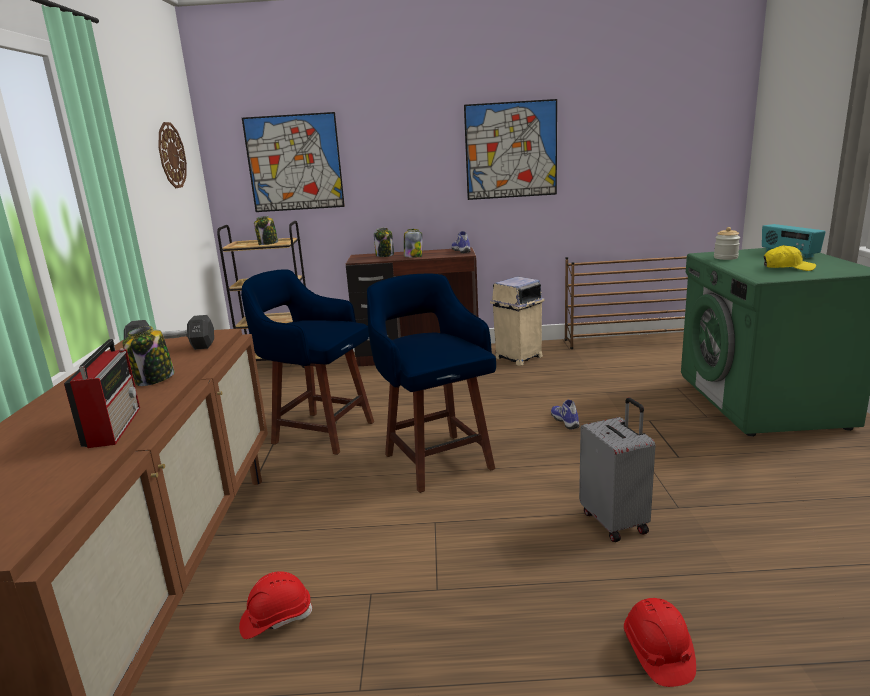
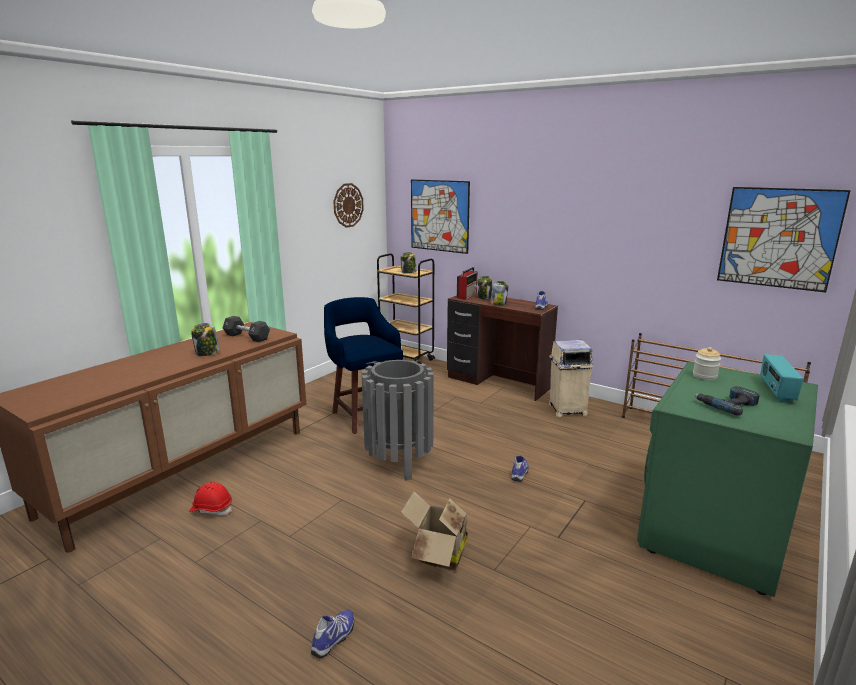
camera: 35 degrees right, 0 degrees up
radio [64,339,140,448] -> radio moved to [457,267,477,300]
blue stool [367,273,496,493] -> grey trash can [362,360,434,481]
picture [464,99,557,200] -> picture moved to [717,187,851,292]
grey suitcase [579,397,655,542] -> cardboard box [401,491,468,571]
red hard hat [624,598,696,687] -> shoe [311,610,354,658]
yellow cap [764,245,816,271] -> power drill [694,386,760,416]

